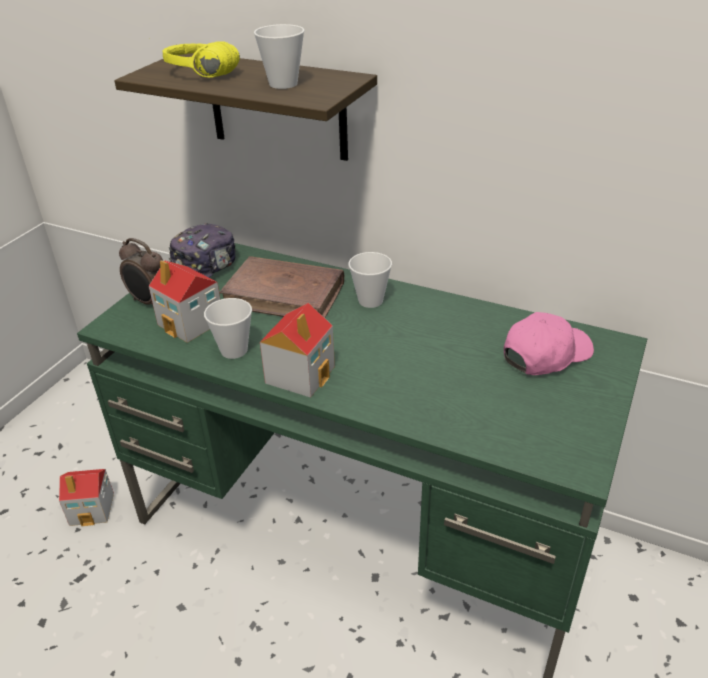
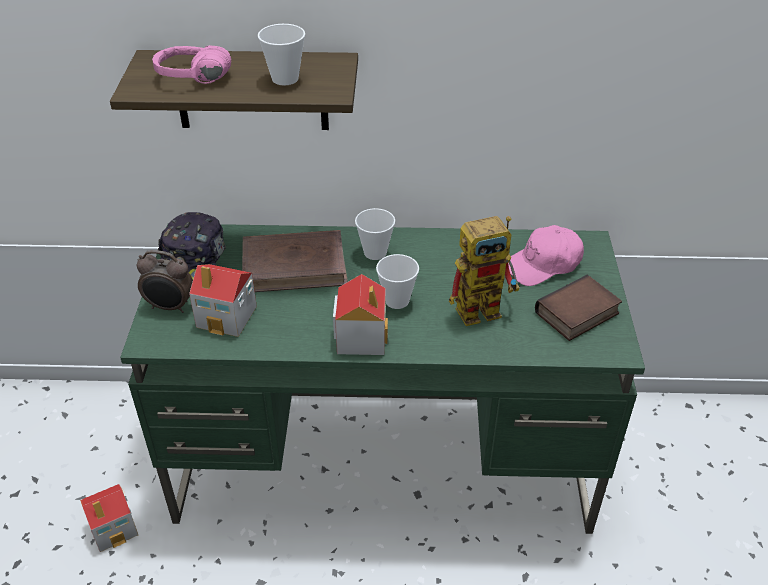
camera: 25 degrees left, 5 degrees up
yellow headphones [163,41,240,78] -> pink headphones [152,45,231,84]
cup [204,298,252,359] -> cup moved to [376,254,419,309]
pink cap [504,312,594,375] -> pink cap turned 150 degrees counterclockwise [508,225,584,286]
none -> toy robot [449,216,520,326]
none -> book [535,275,622,341]

